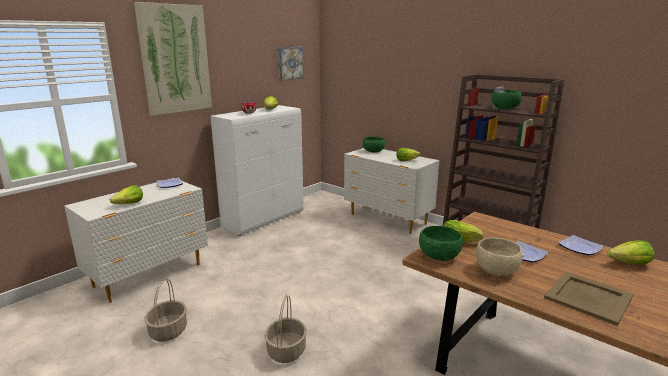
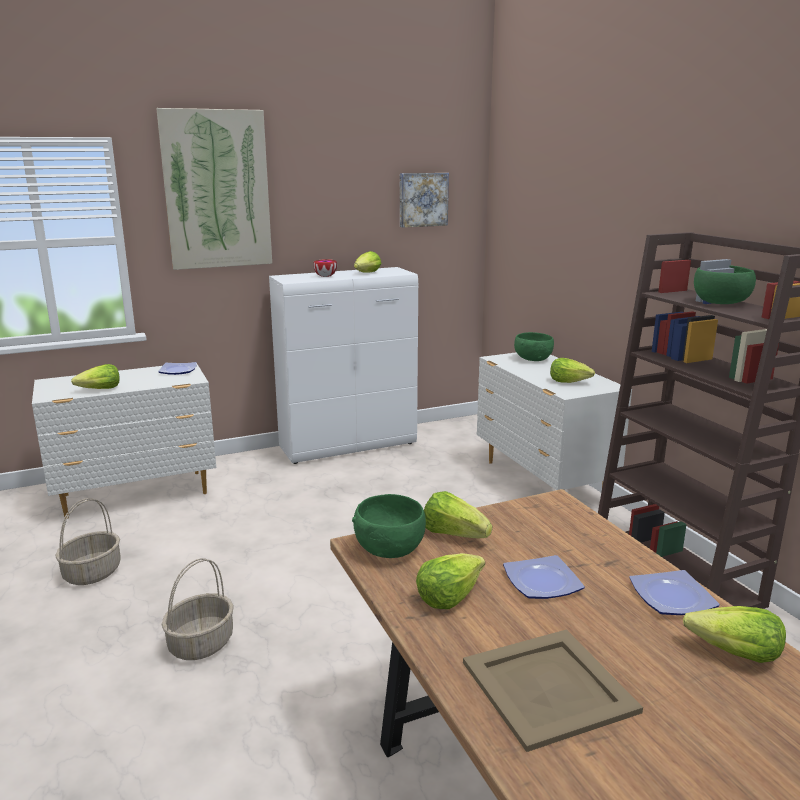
camera: 25 degrees right, 0 degrees up
beige bowl [476,238,524,275] -> lettuce [416,553,485,609]

